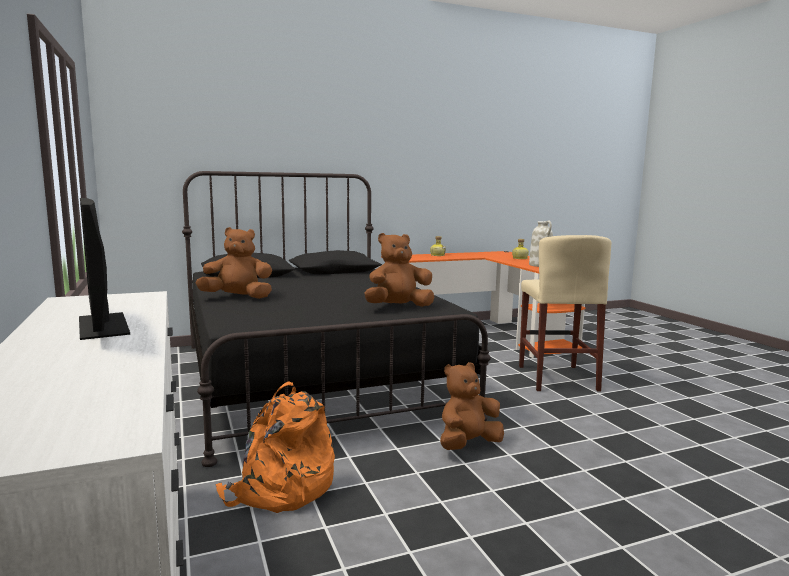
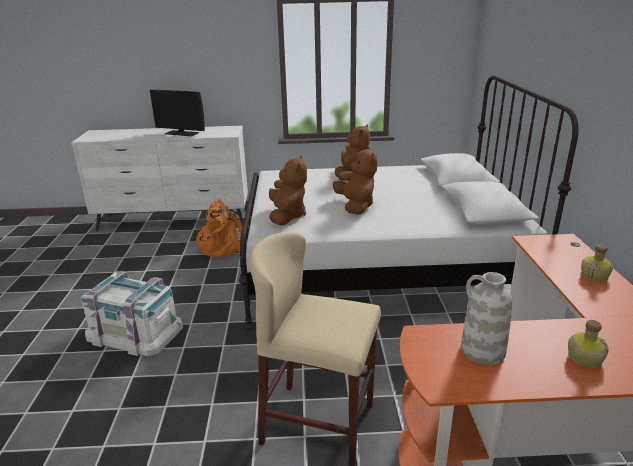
camera: 110 degrees right, 15 degrees up
monitor [79,198,130,340] -> monitor turned 150 degrees counterclockwise [150,90,205,136]
black bed [182,171,491,467] -> white bed [239,75,579,330]
brown plush toy [440,362,504,450] -> brown plush toy moved to [333,147,377,215]
none -> white storage box [81,271,183,356]

